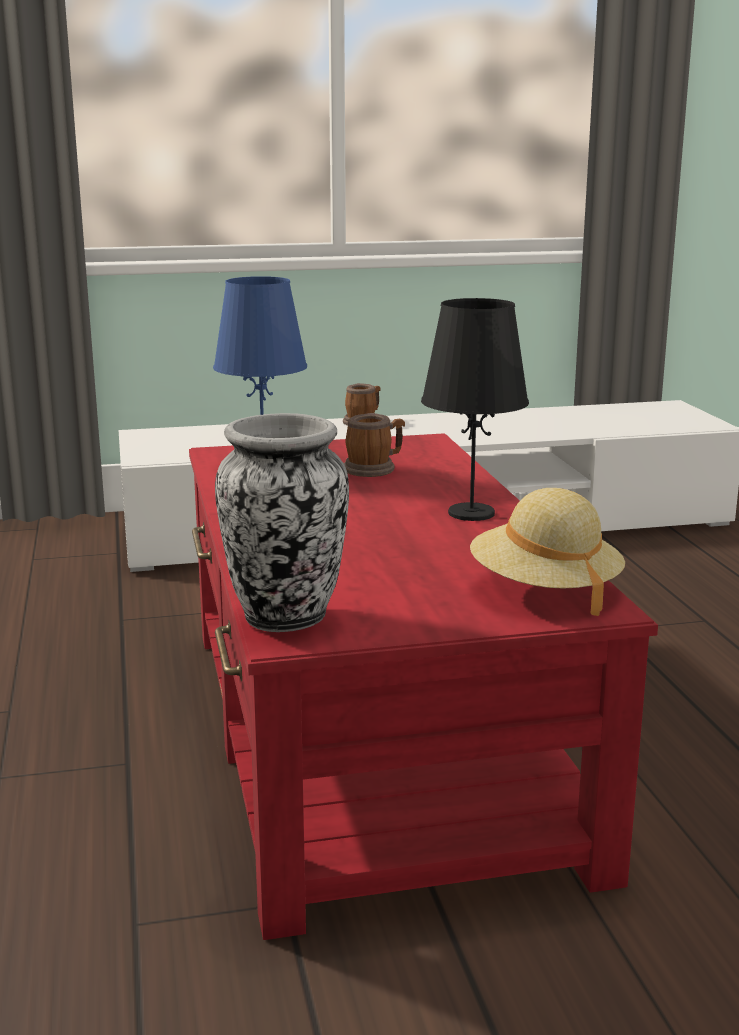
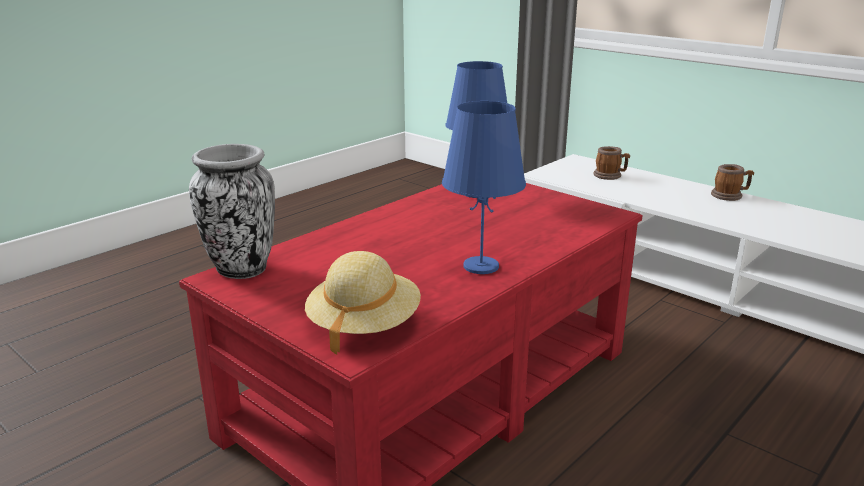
camera: 55 degrees right, 5 degrees up
mug [344,413,405,477] -> mug moved to [593,146,630,180]
black table lamp [421,298,529,521] -> blue table lamp [442,101,526,274]

